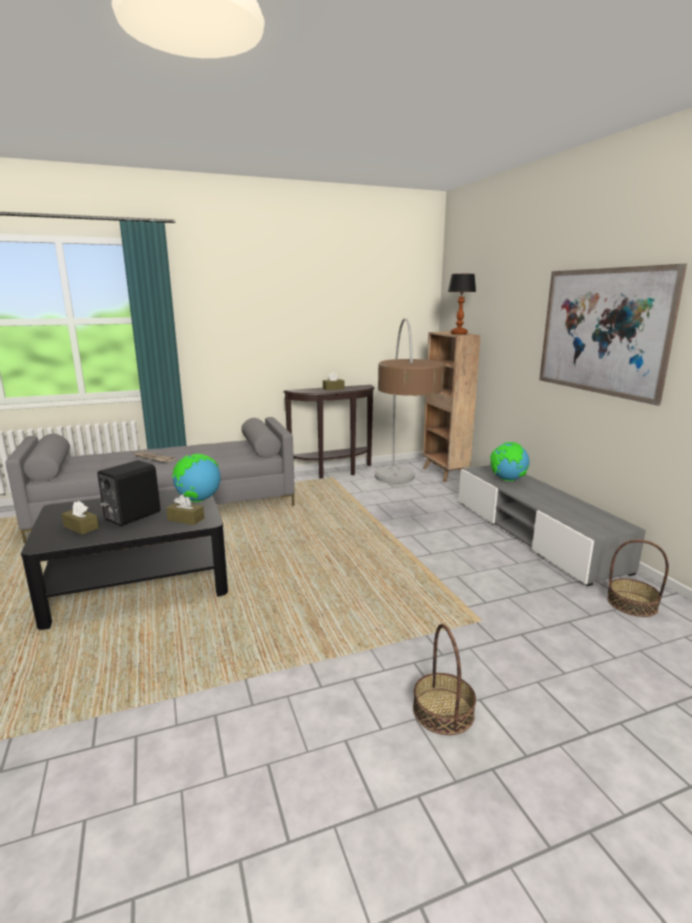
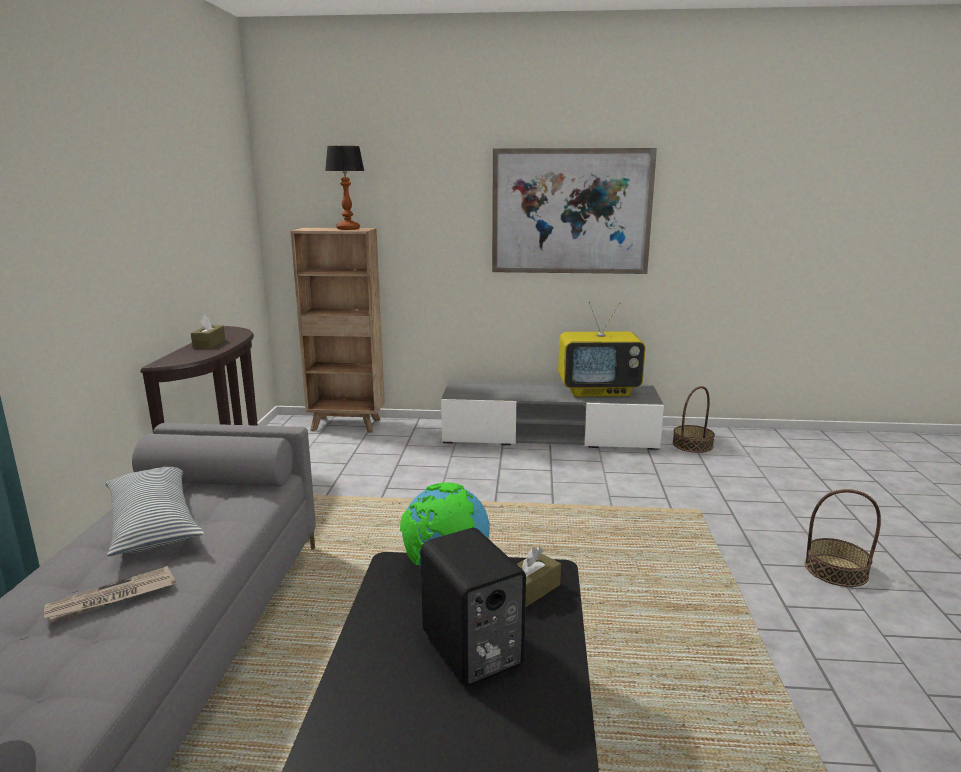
camera: 65 degrees left, 0 degrees up
brown tissue box [62,501,99,535] -> none
floor lamp [375,318,445,484] -> none
globe [490,442,529,481] -> none
none -> pillow [105,467,204,556]
none -> television [558,301,646,397]

